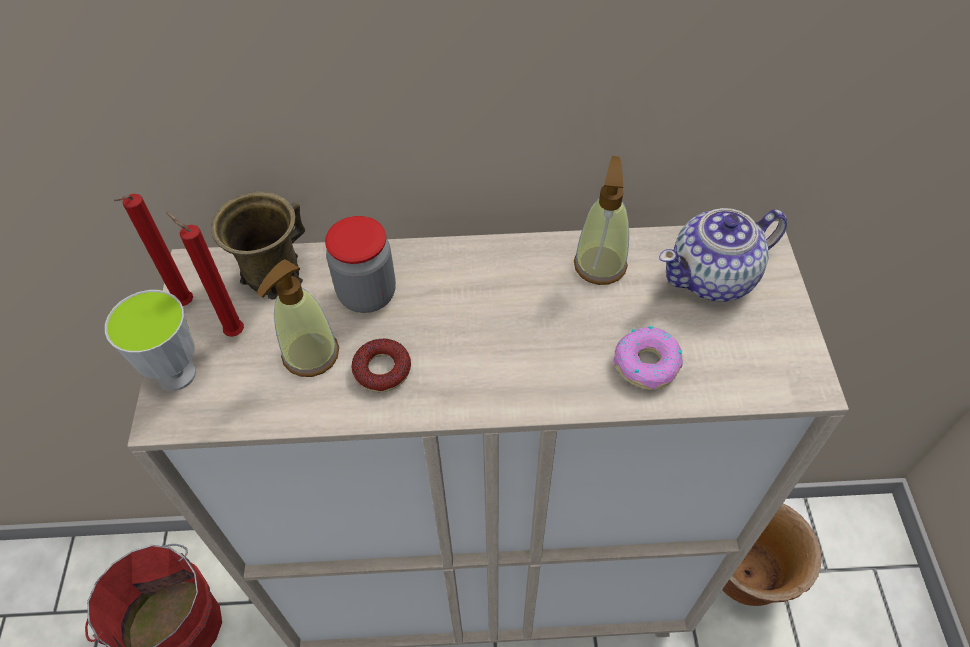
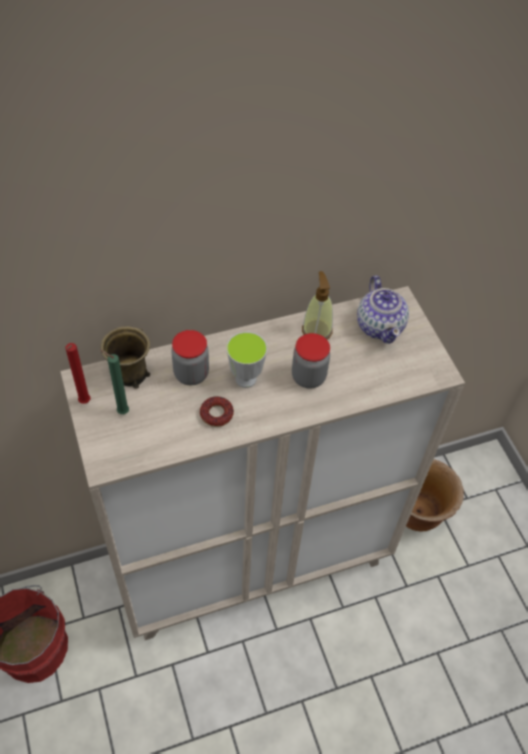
camera: 20 degrees left, 0 degrees up
cup [105,290,196,391] -> cup moved to [226,332,267,388]
red candle [166,212,244,337] -> green candle [100,350,129,414]
soap dispenser [256,259,339,377] -> none
donut [614,326,683,390] -> none
teapot [659,208,787,301] -> teapot turned 60 degrees counterclockwise [357,275,409,344]
none -> jar [292,333,330,388]

